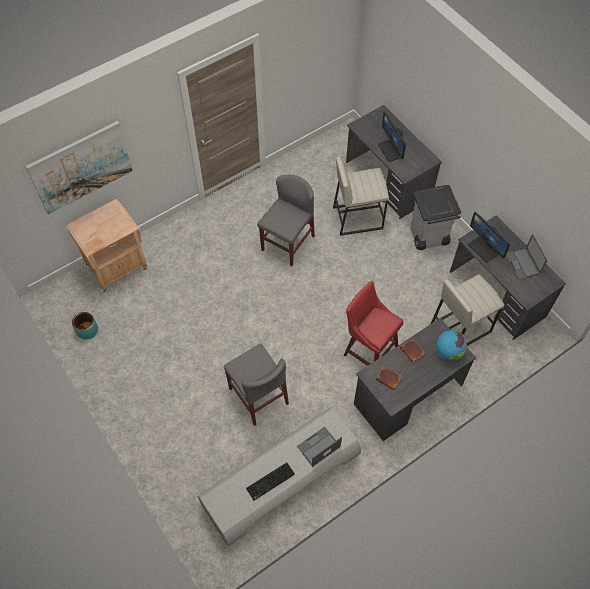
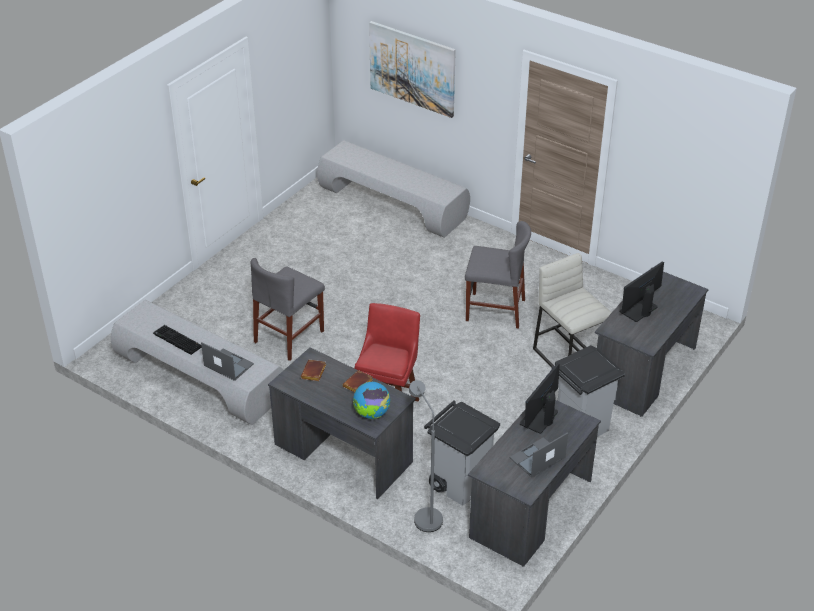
camera: 70 degrees right, 20 degrees down
brown cart [66,199,147,293] -> grey bench [317,140,470,238]
turquoise planter [72,311,98,340] -> none
beige stool [431,275,504,346] -> grey trash can [424,400,500,506]
none -> grey floor lamp [409,380,443,532]

